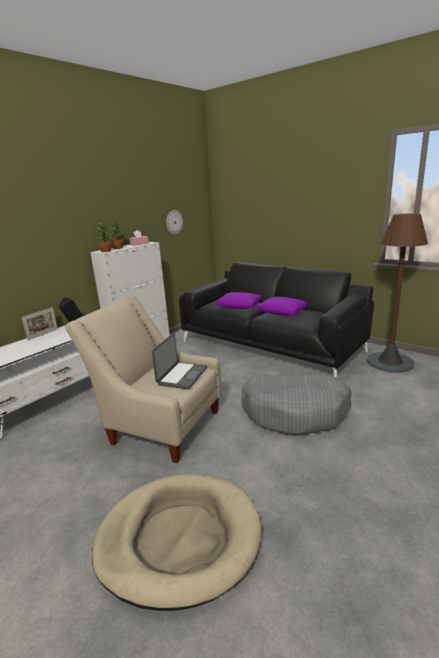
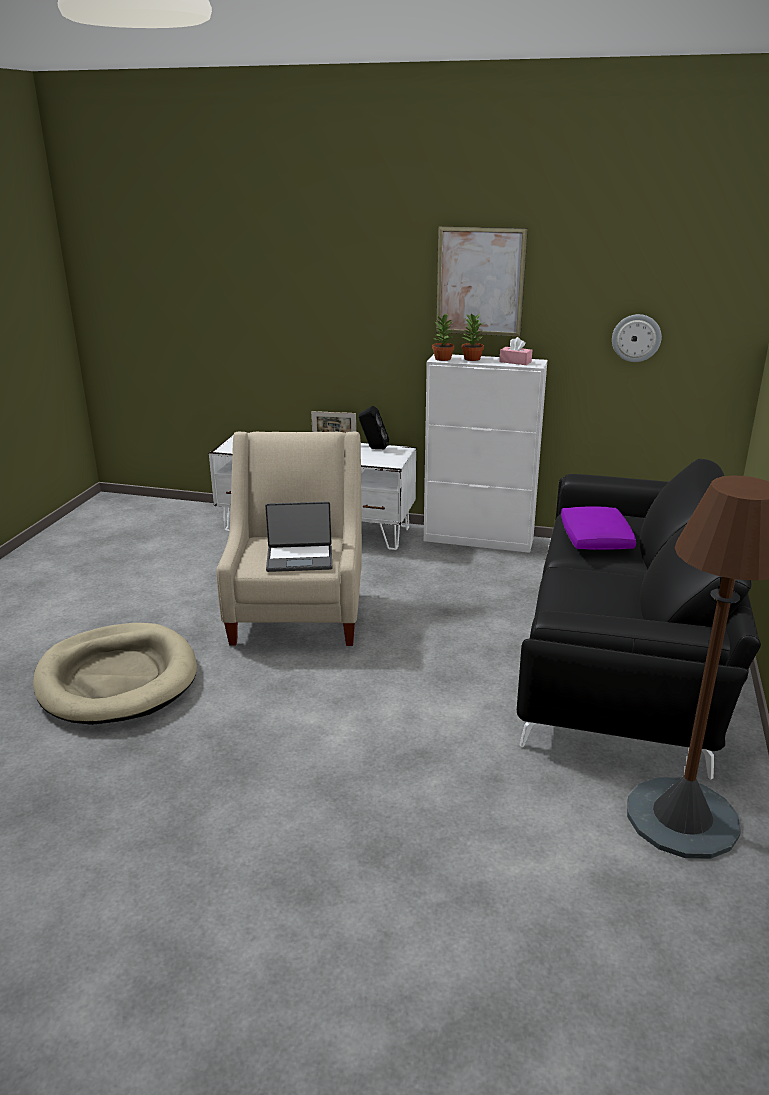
camera: 65 degrees right, 5 degrees up
grey dog bed [242,374,352,435] -> none
purple pillow [257,297,308,316] -> none
none -> picture [436,226,528,337]

